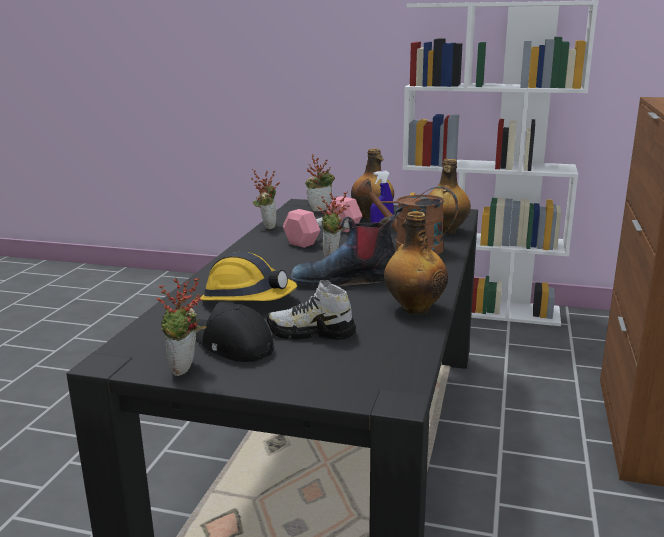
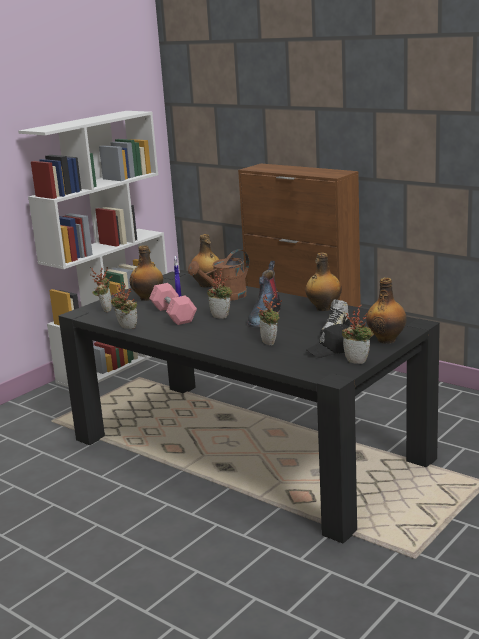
camera: 65 degrees left, 0 degrees up
hard hat [200,252,297,301] -> potted plant [257,291,282,345]
none -> bottle [366,278,407,344]

